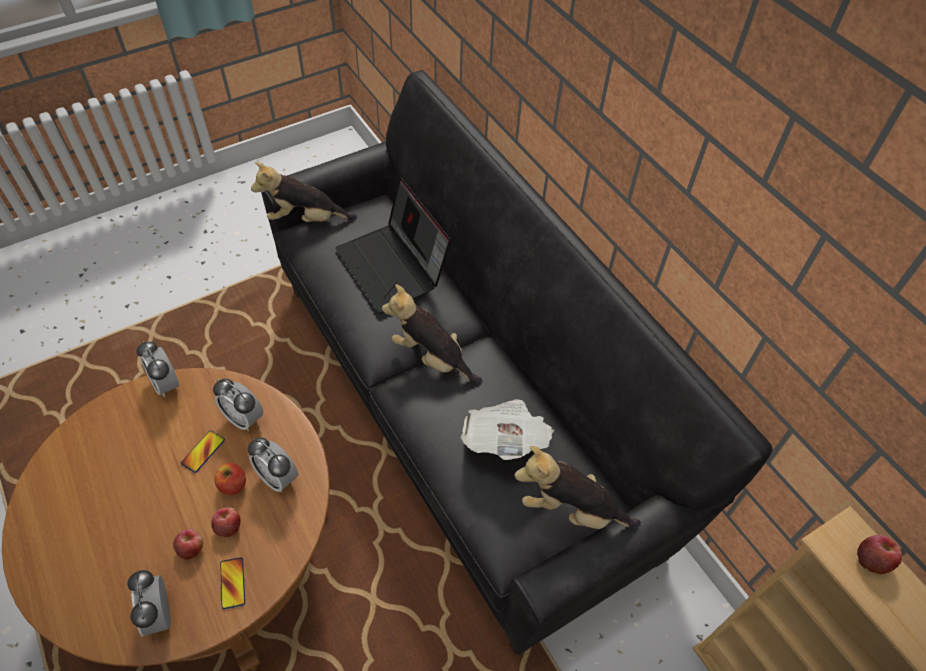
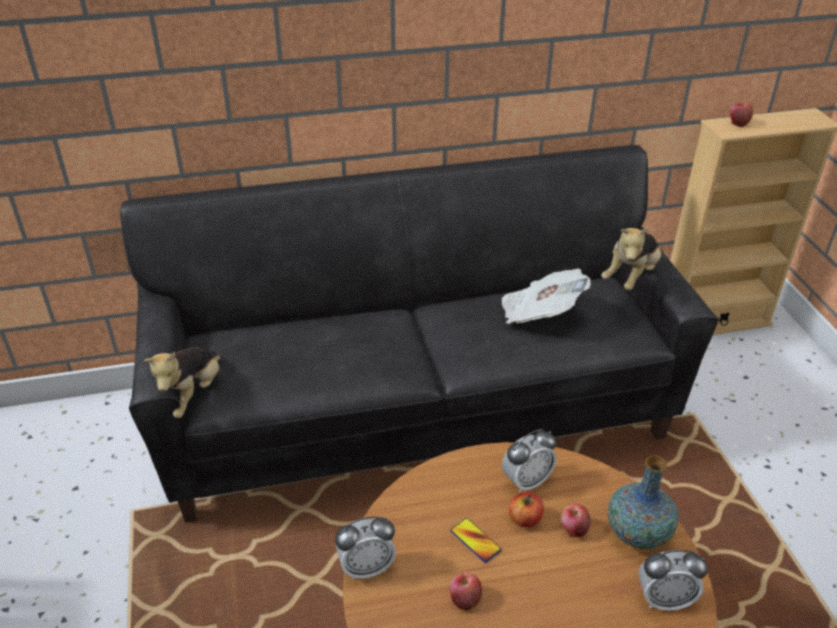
camera: 70 degrees left, 15 degrees down
apple [173,529,203,560] -> apple moved to [450,573,482,611]
alarm clock [213,379,263,431] -> none
phone [220,557,245,609] -> vase [607,455,678,549]
laptop [335,177,451,313] -> none
plush toy [382,284,483,384] -> none

